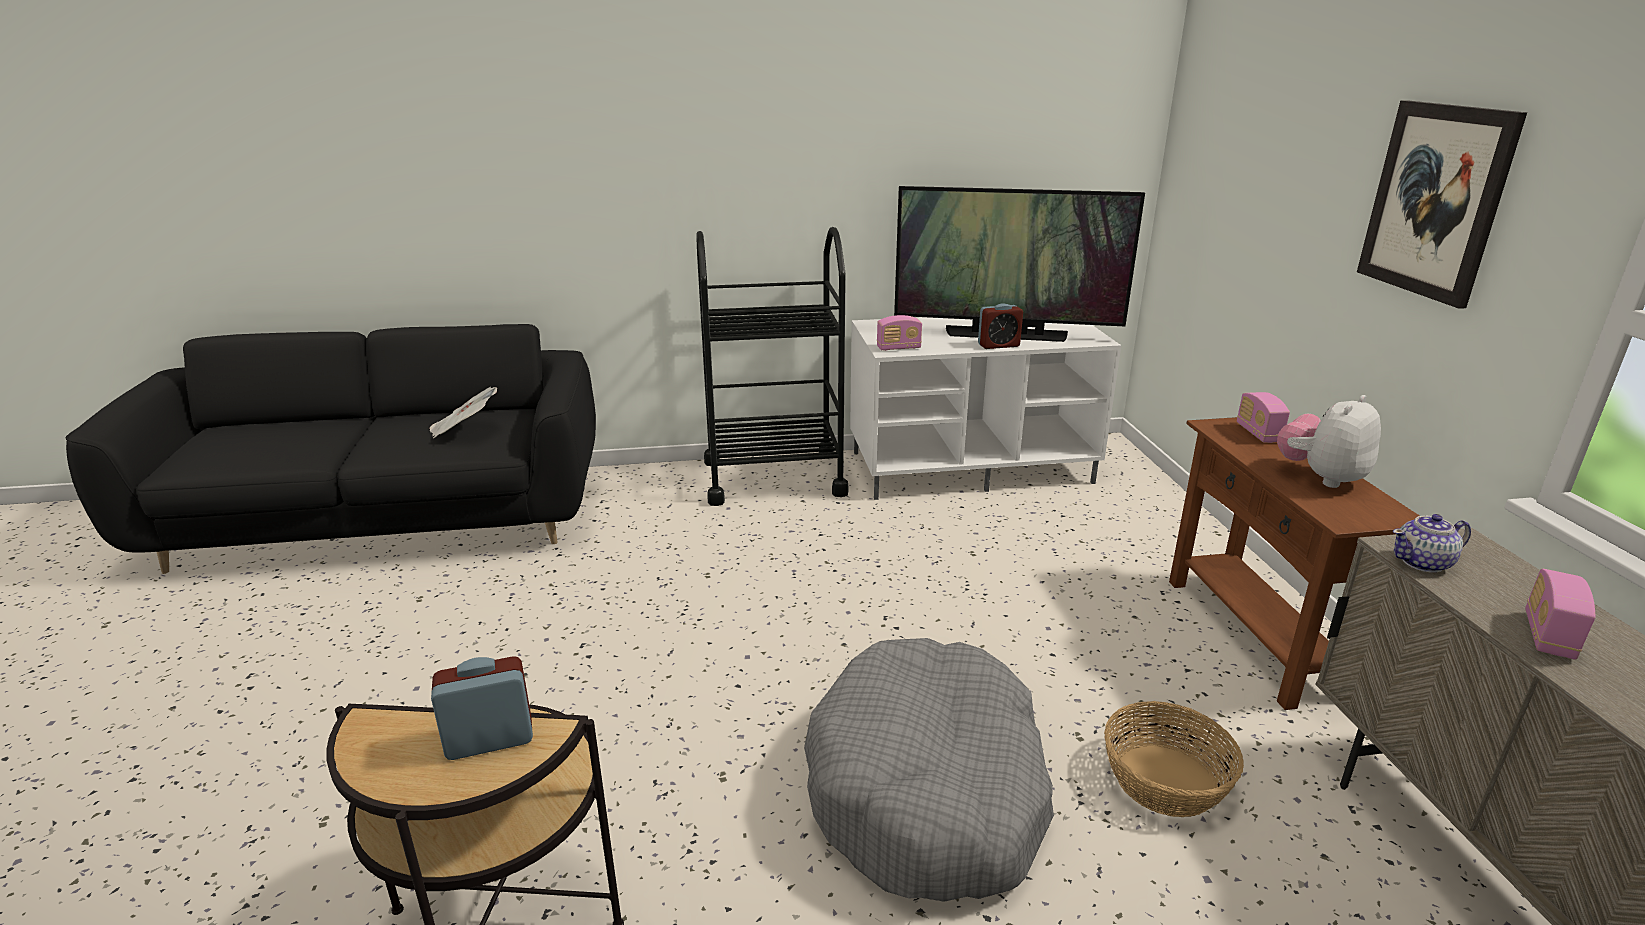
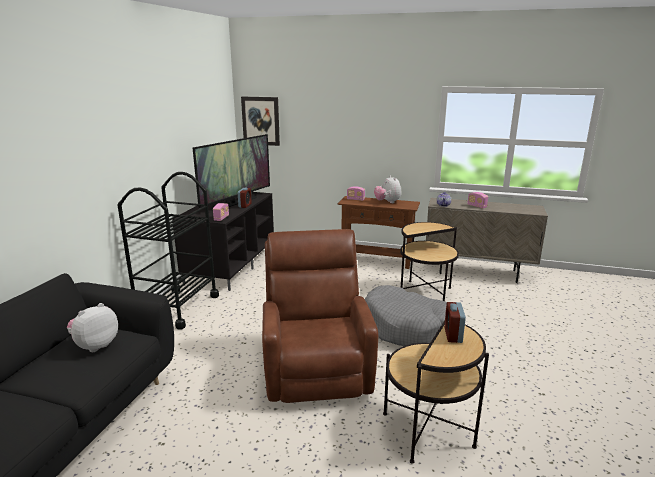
camera: 65 degrees left, 5 degrees down
newspaper [429,387,497,438] -> plush toy [67,303,118,352]
white tv stand [850,317,1121,500] -> black tv stand [172,192,274,291]
basket [1104,701,1244,817] -> side table [400,222,459,301]
picture [1357,100,1527,309] -> picture moved to [241,97,280,146]
none -> brown armchair [262,229,378,403]

